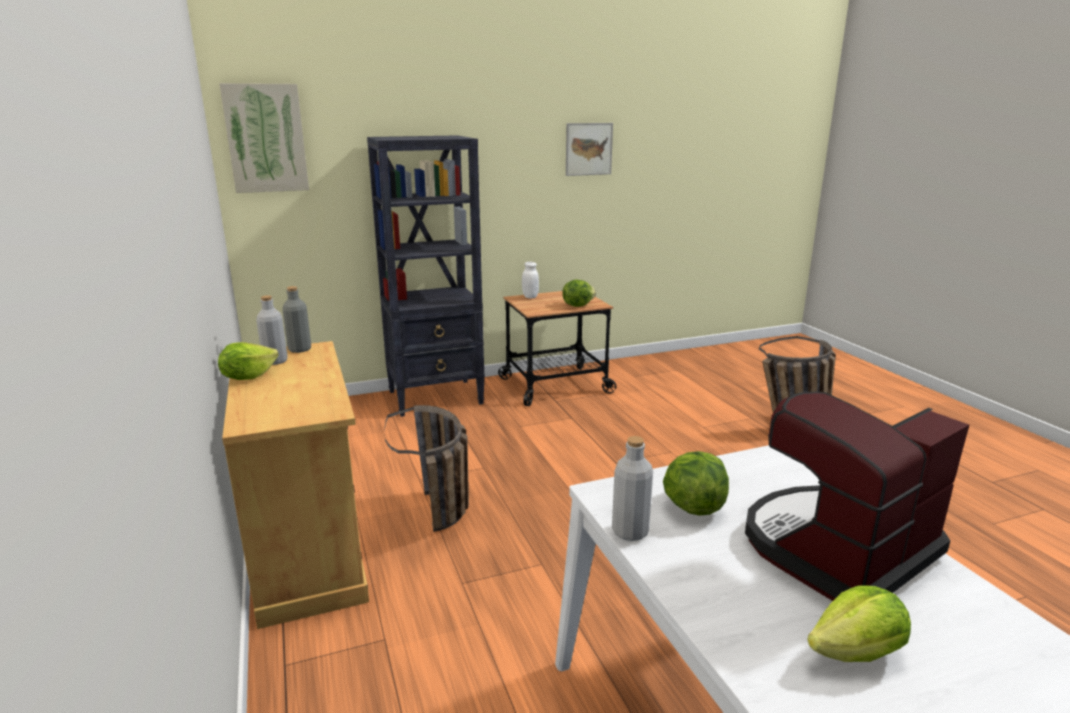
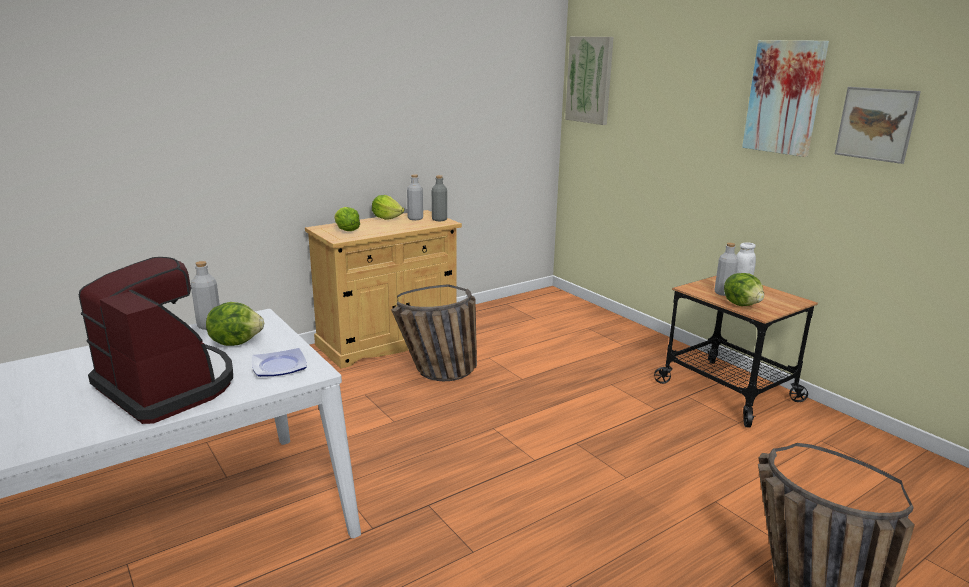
camera: 75 degrees right, 0 degrees up
black bookcase [367,135,485,417] -> none
lettuce [807,586,911,662] -> lettuce moved to [334,207,360,231]
none -> plate [252,348,307,377]
none -> grey bottle [715,243,738,296]
none -> picture [742,40,829,157]

